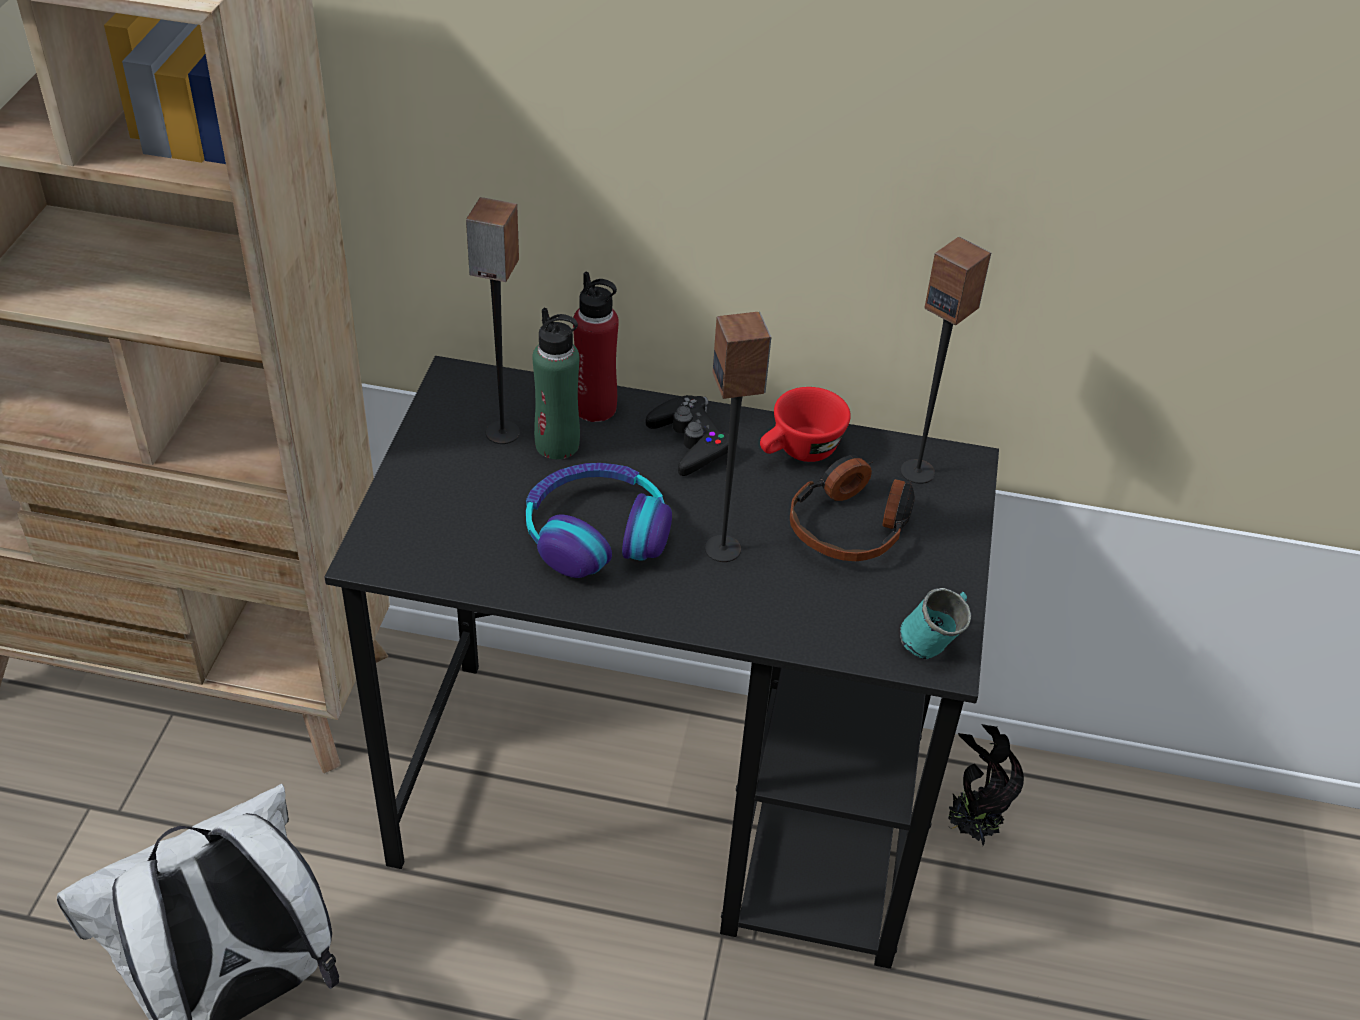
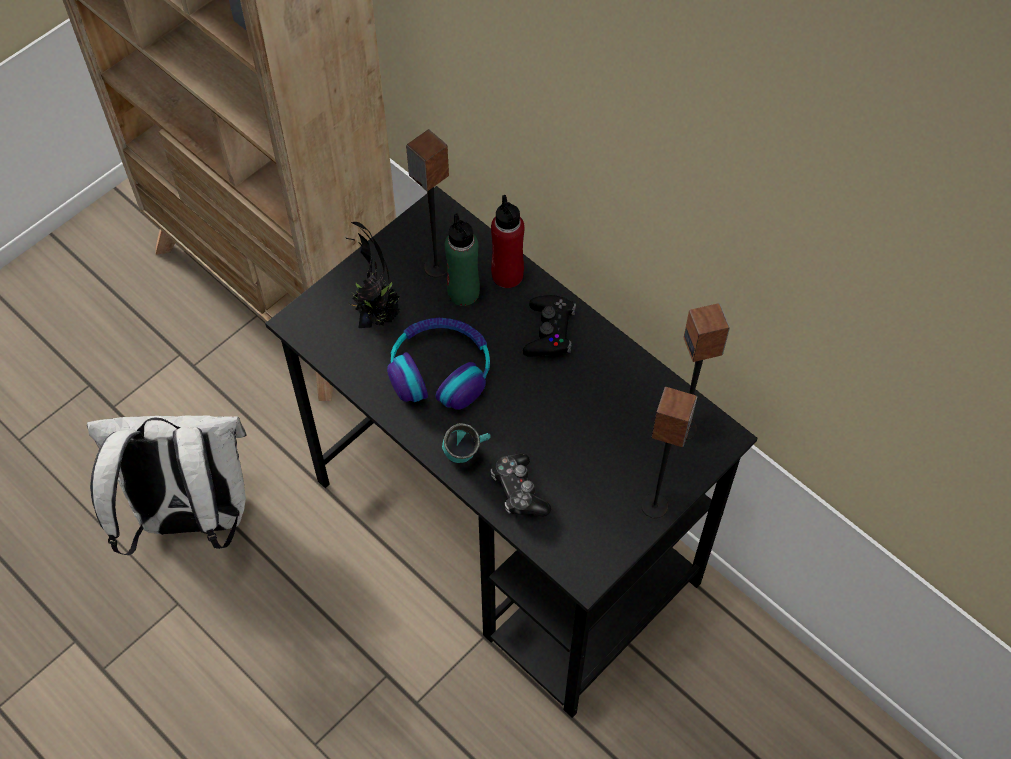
camera: 35 degrees right, 15 degrees up
speaker [705,312,771,562] -> speaker moved to [641,387,698,518]
red cup [760,387,851,462] -> none
headphones [790,455,915,561] -> none
turquoise mug [900,588,971,659] -> turquoise mug moved to [442,423,491,463]
potted plant [948,724,1024,846] -> potted plant moved to [346,222,400,328]
none -> game controller [491,454,551,517]

